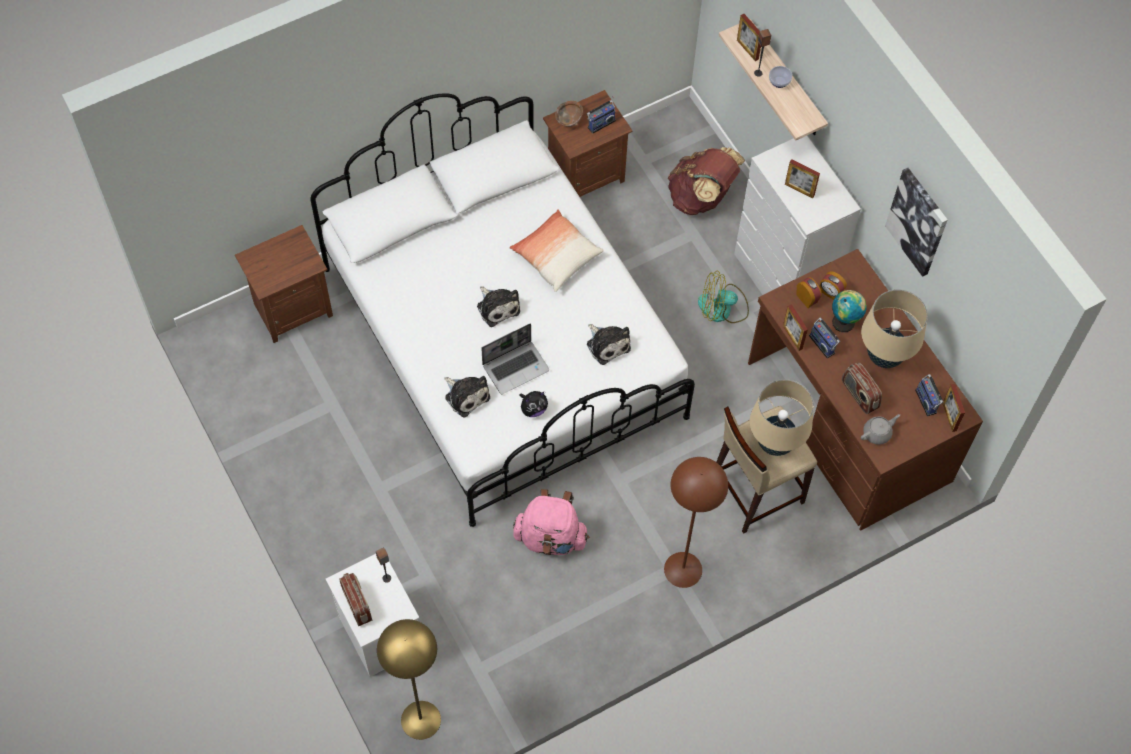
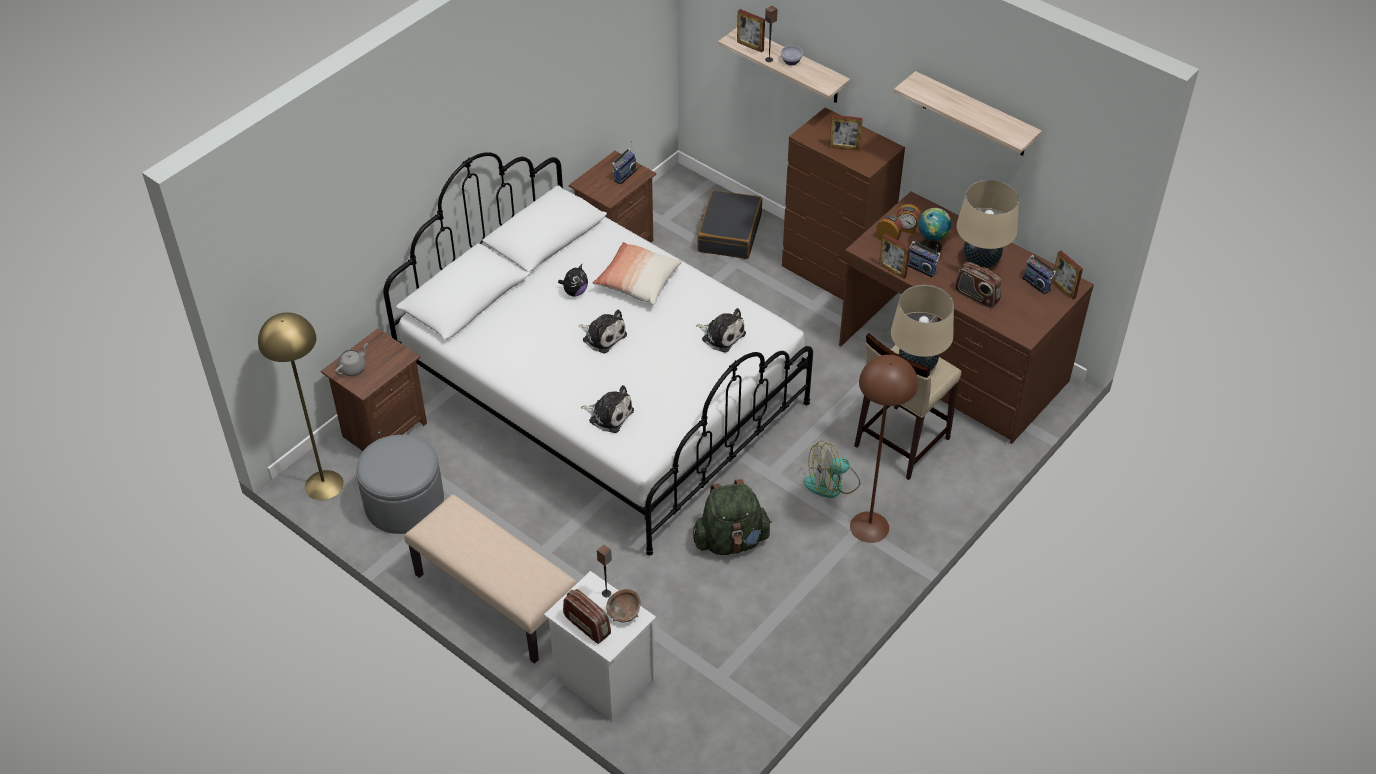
camera: 20 degrees left, 15 degrees down
yellow floor lamp [377,619,441,740] -> yellow floor lamp moved to [258,312,344,500]
laptop [481,323,549,394] -> none
pink backpack [513,489,589,555] -> green backpack [693,479,772,555]
plush toy [519,391,548,417] -> plush toy moved to [558,264,588,296]
brown bowl [555,101,583,127] -> brown bowl moved to [606,589,641,622]
brown backpack [668,147,745,215] -> black suitcase [697,190,762,259]
fan [698,271,749,323] -> fan moved to [804,441,860,498]
white dresser [734,136,861,295] -> brown dresser [782,108,905,300]
grey teapot [861,414,900,445] -> grey teapot moved to [335,343,368,376]
picture [885,168,948,277] -> shelf [894,71,1042,156]
none -> grey ottoman [356,435,444,534]
none -> beige bench [404,494,577,664]

